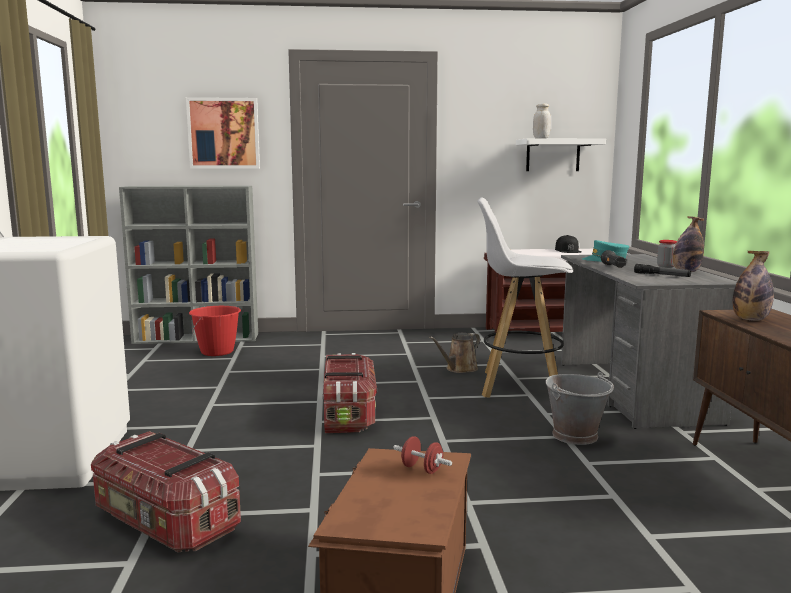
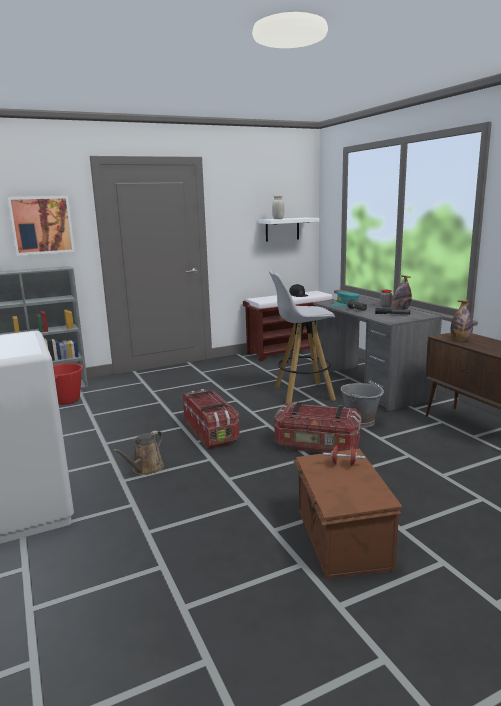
camera: 20 degrees left, 5 degrees up
storage box [91,431,241,552] -> storage box moved to [274,402,361,453]
brown watering can [429,333,480,373] -> brown watering can moved to [113,431,164,475]

